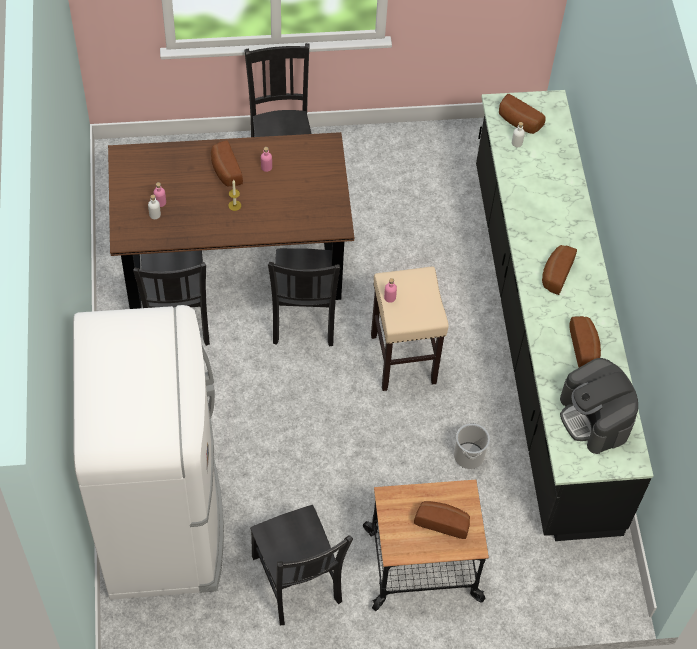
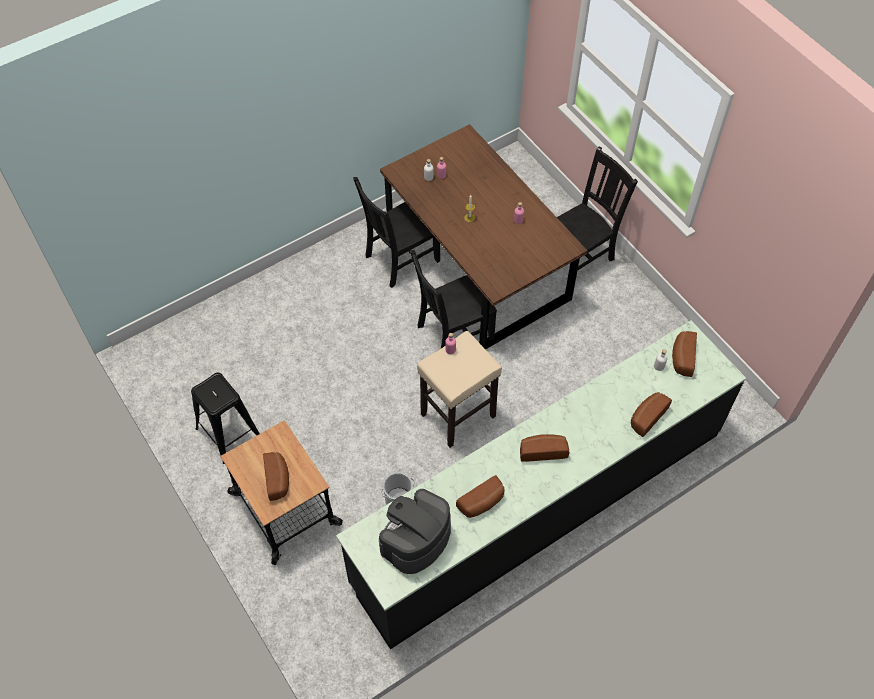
camera: 65 degrees right, 0 degrees up
white fridge [73,305,224,600] -> none
bread [211,140,243,186] -> bread moved to [631,392,672,437]
black chair [250,505,353,625] -> black stool [191,373,260,464]

